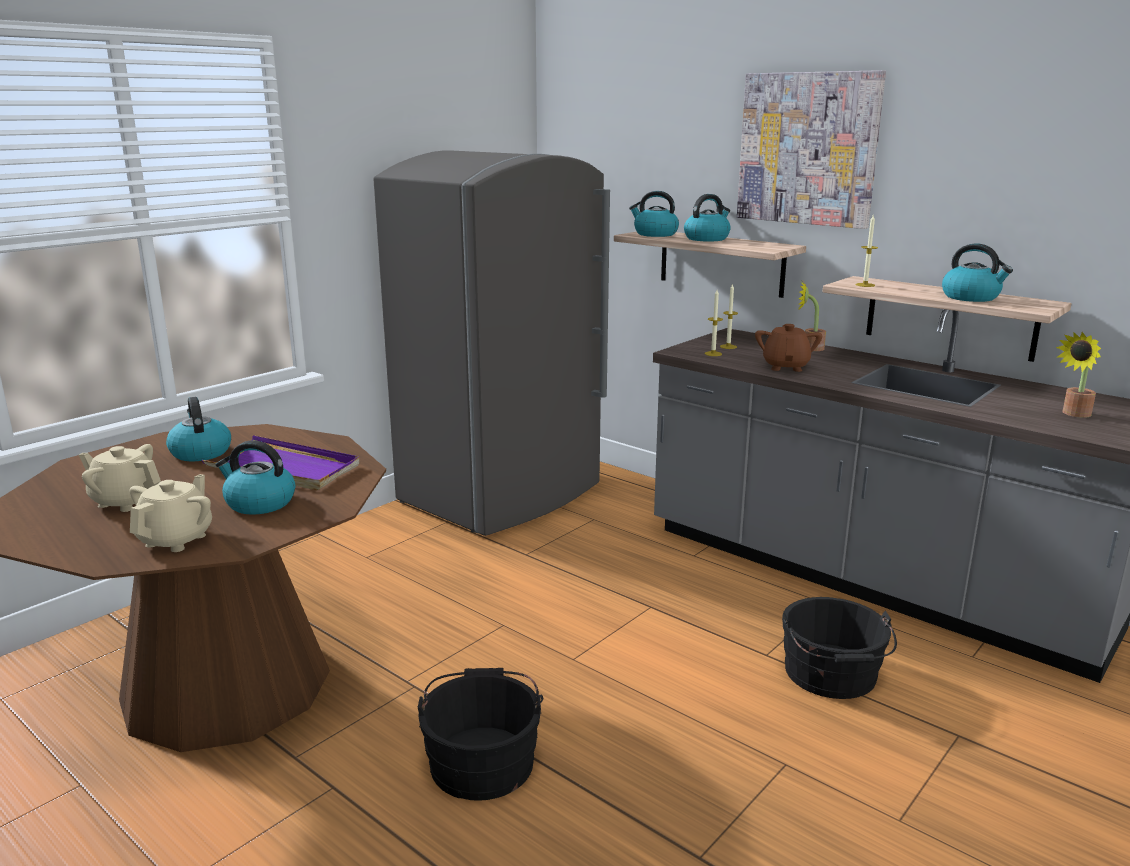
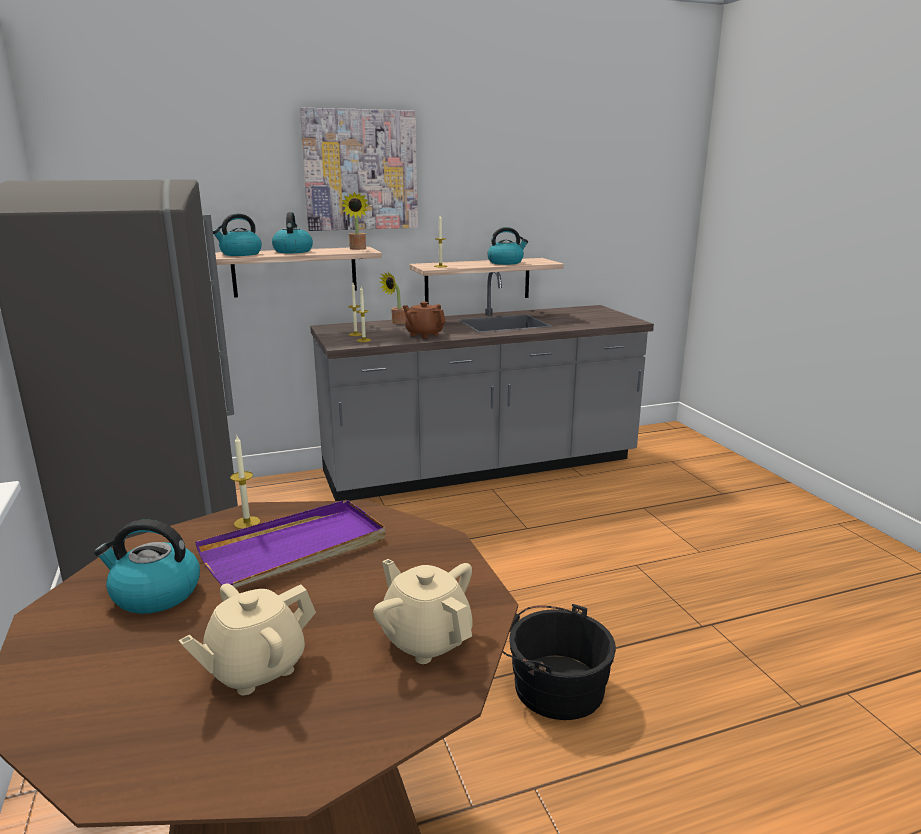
camera: 60 degrees left, 0 degrees up
kettle [216,440,295,515] -> none
black bucket [782,597,897,699] -> none
potted plant [1055,332,1101,418] -> potted plant moved to [341,192,369,250]
none -> candle [230,436,260,529]

